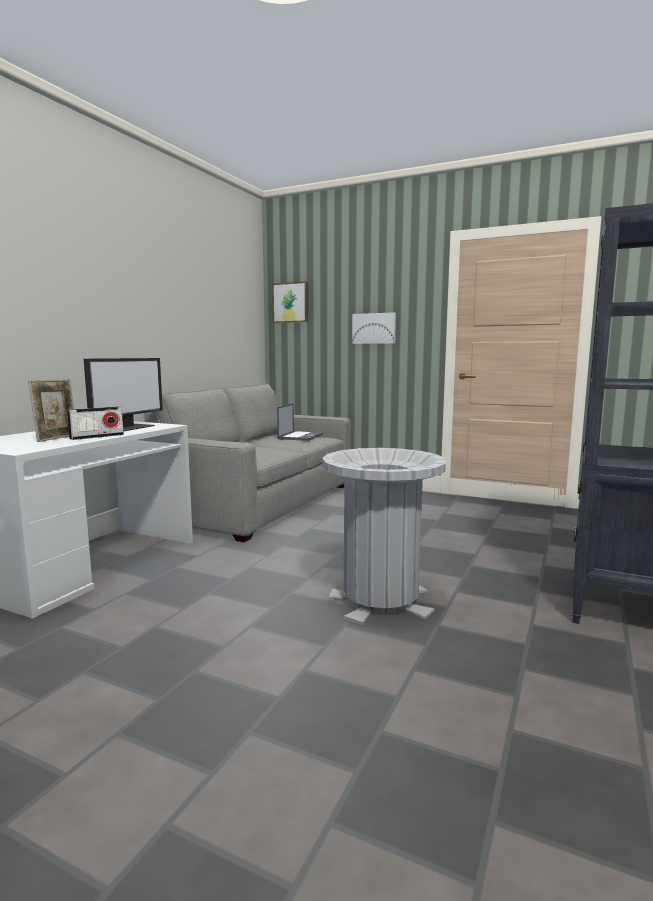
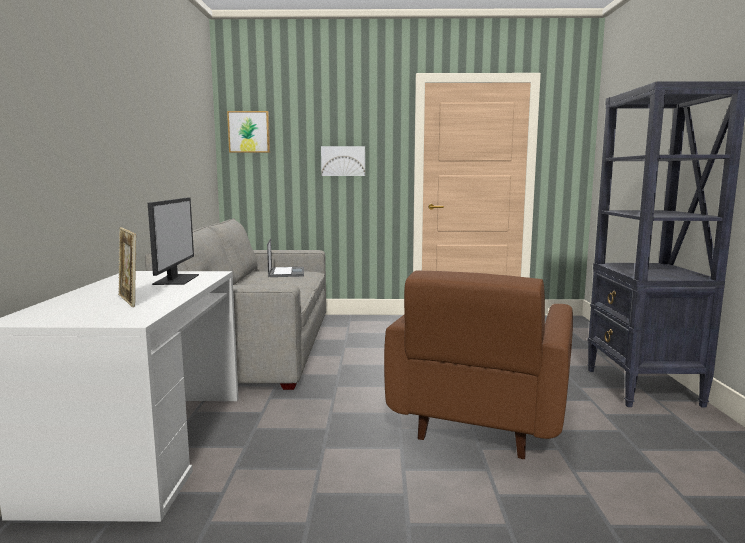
camera: 25 degrees left, 0 degrees up
picture frame [28,380,74,442] -> picture frame turned 150 degrees clockwise [118,227,136,307]
radio [67,406,124,440] -> none
grey trash can [322,448,446,625] -> brown armchair [384,270,573,459]

